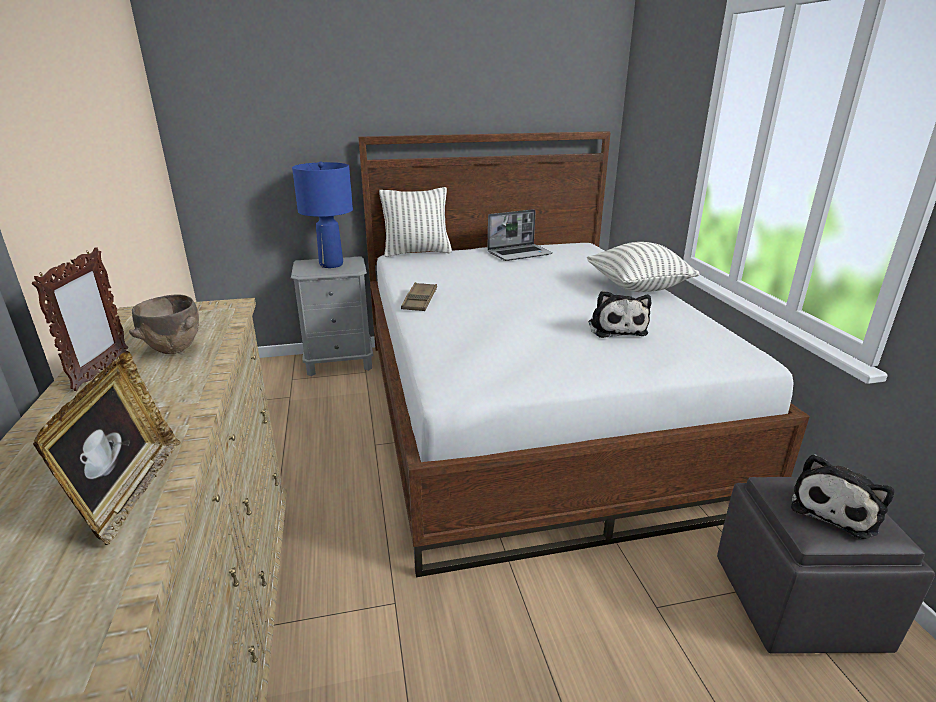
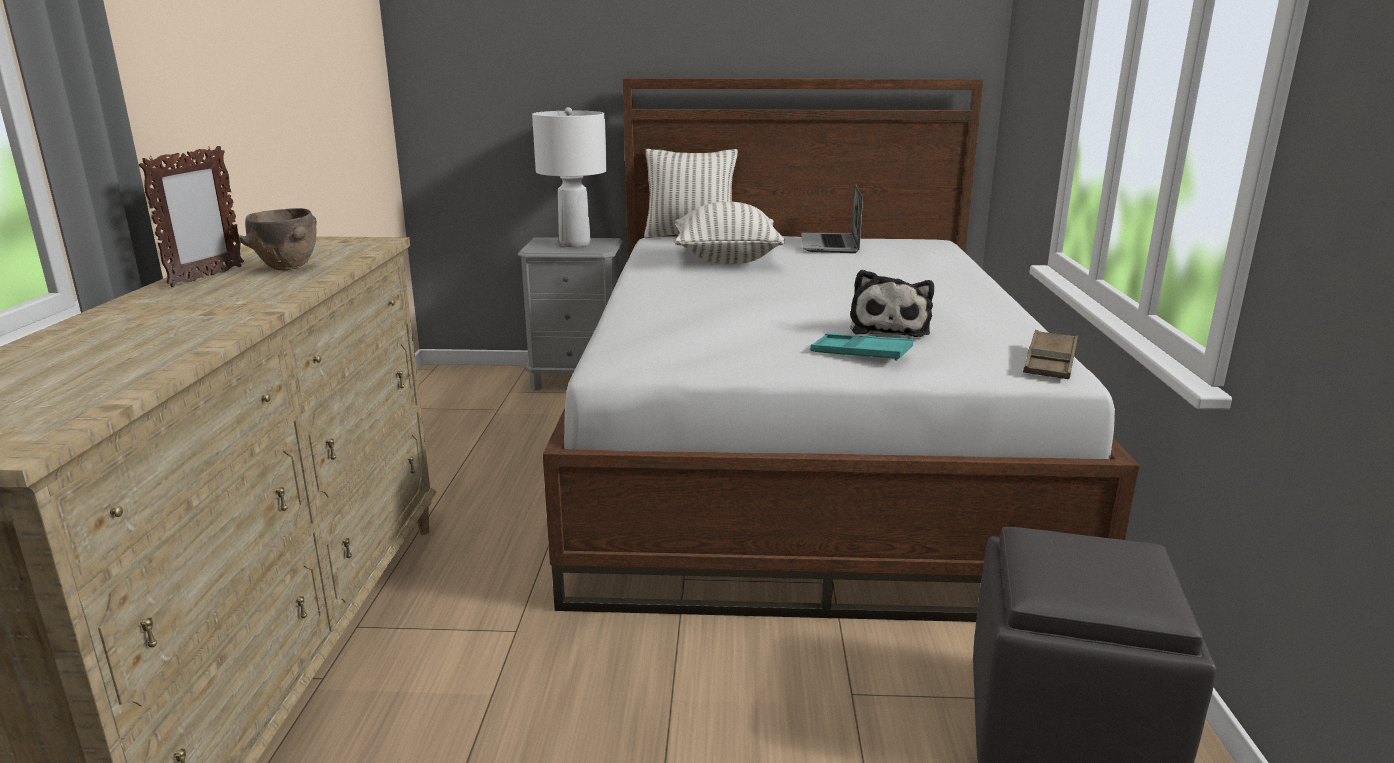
camera: 15 degrees right, 5 degrees down
picture frame [33,351,180,545] -> none
blue table lamp [292,161,353,268] -> white table lamp [532,107,607,247]
brown tray [401,282,437,311] -> brown tray moved to [1023,330,1078,379]
laptop [487,209,553,261] -> laptop turned 105 degrees clockwise [801,184,863,253]
pillow [587,242,700,292] -> pillow moved to [675,201,785,264]
plush toy [791,454,894,539] -> none
none -> turquoise tray [810,333,913,361]

